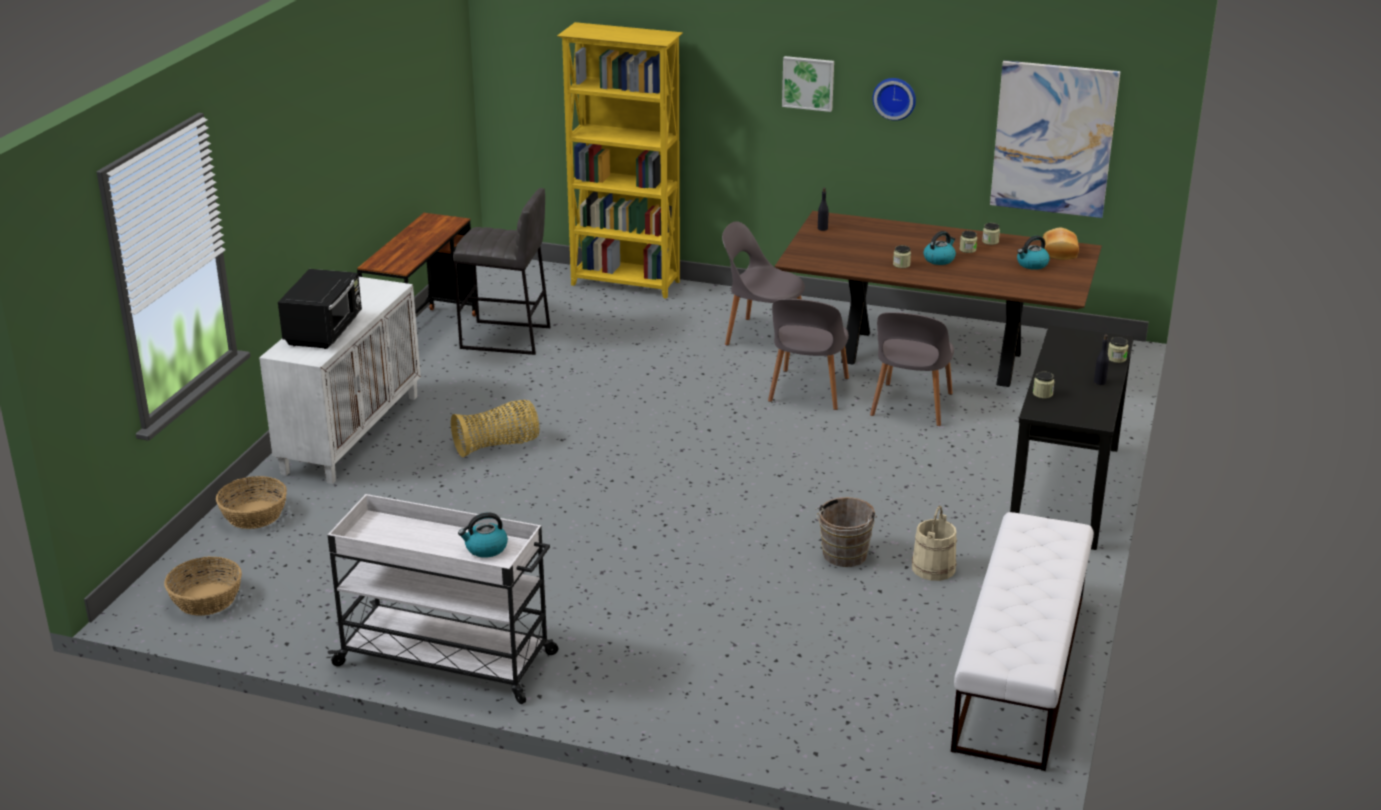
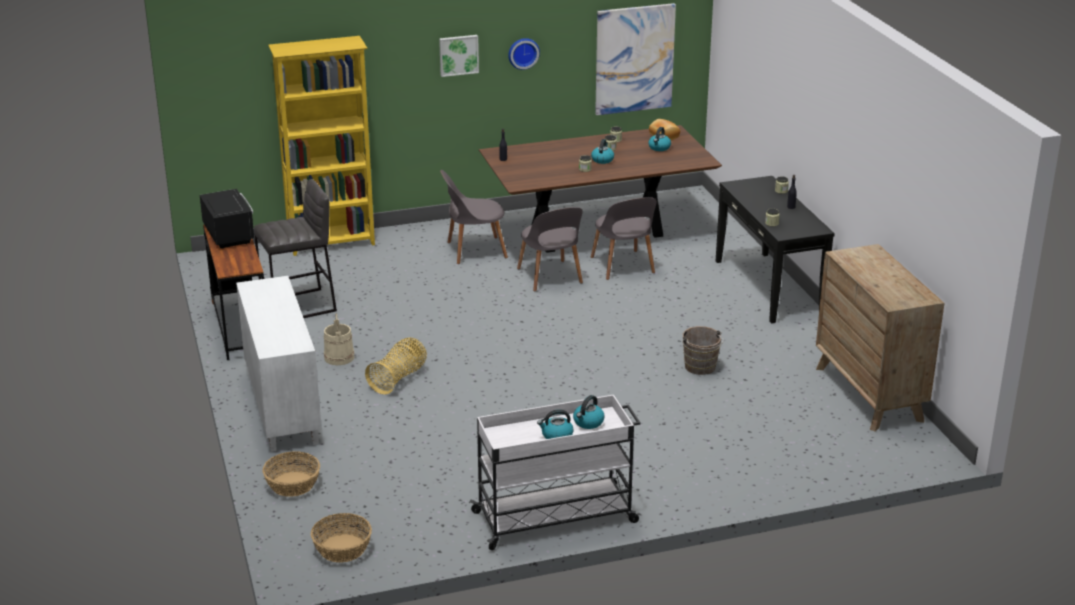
camera: 35 degrees left, 0 degrees up
black microwave [278,269,362,349] -> black microwave moved to [200,189,254,249]
beige bucket [912,506,957,581] -> beige bucket moved to [324,313,354,365]
white bench [951,512,1094,771] -> brown dresser [816,244,944,431]
none -> kettle [537,409,574,439]

